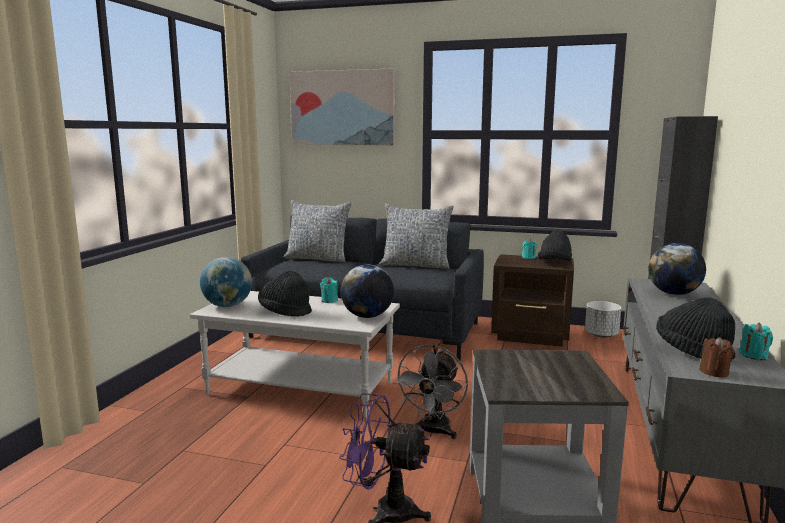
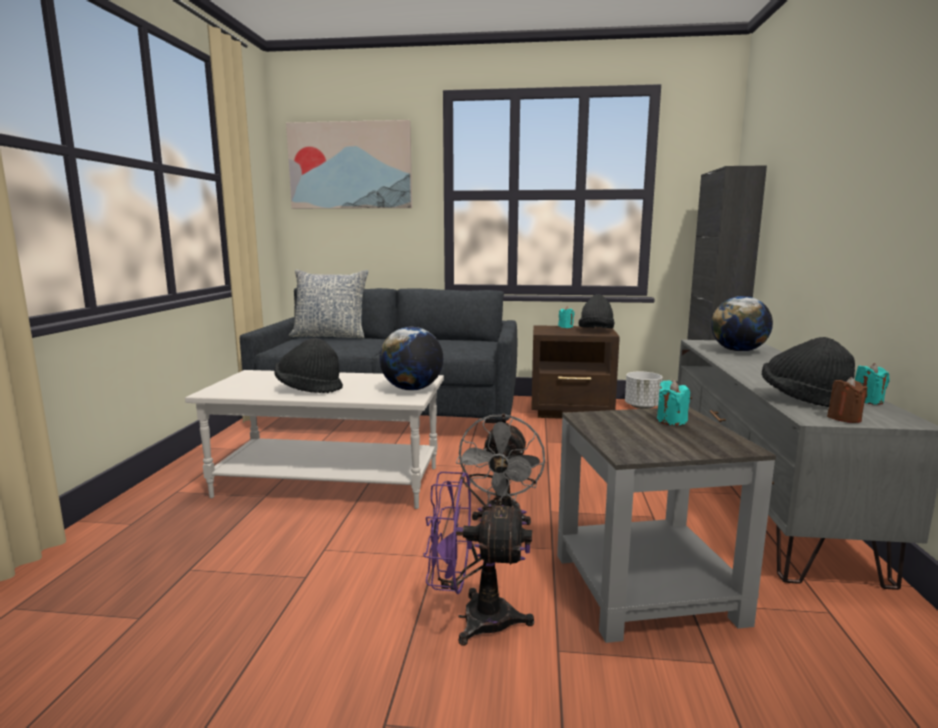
camera: 10 degrees left, 0 degrees up
globe [200,257,252,307] -> none
turquoise candle [320,277,338,303] -> turquoise candle moved to [657,380,690,425]
pillow [379,203,454,269] -> none

